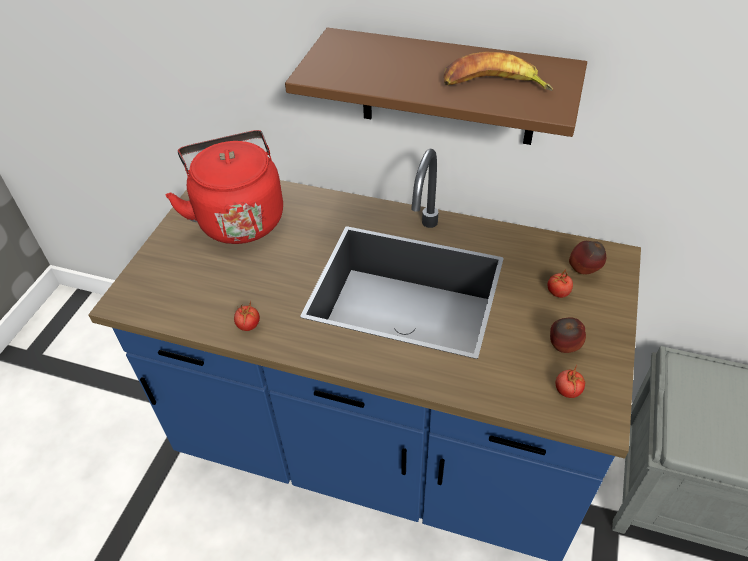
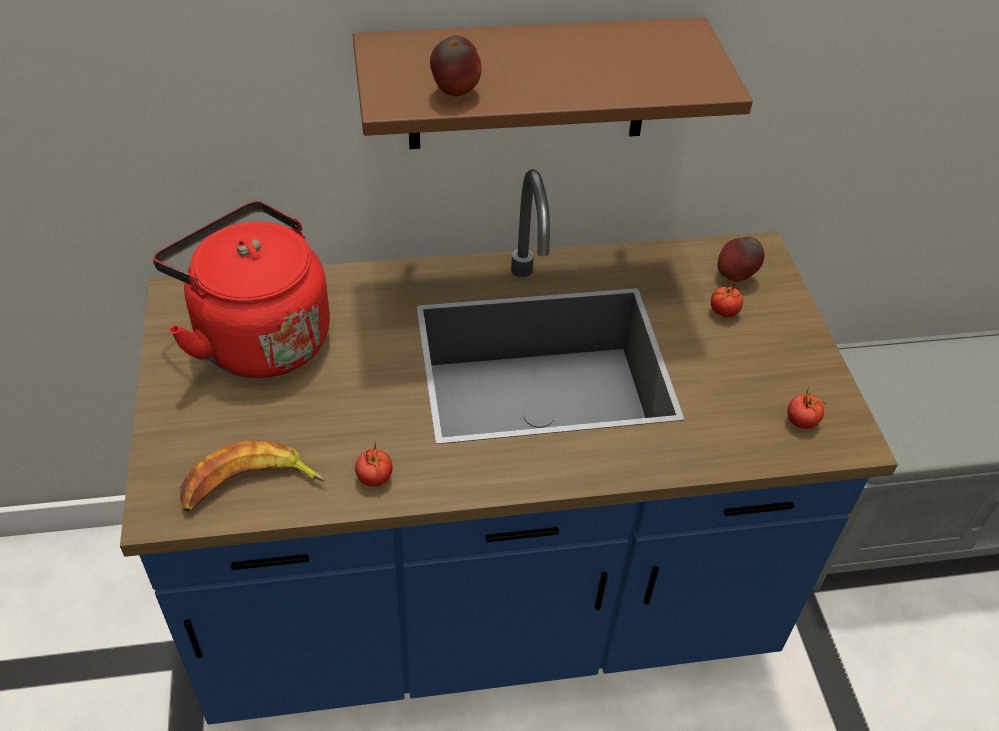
camera: 30 degrees left, 0 degrees up
banana [444,52,553,91] -> banana moved to [180,440,325,512]
apple [550,317,586,353] -> apple moved to [430,35,482,97]

